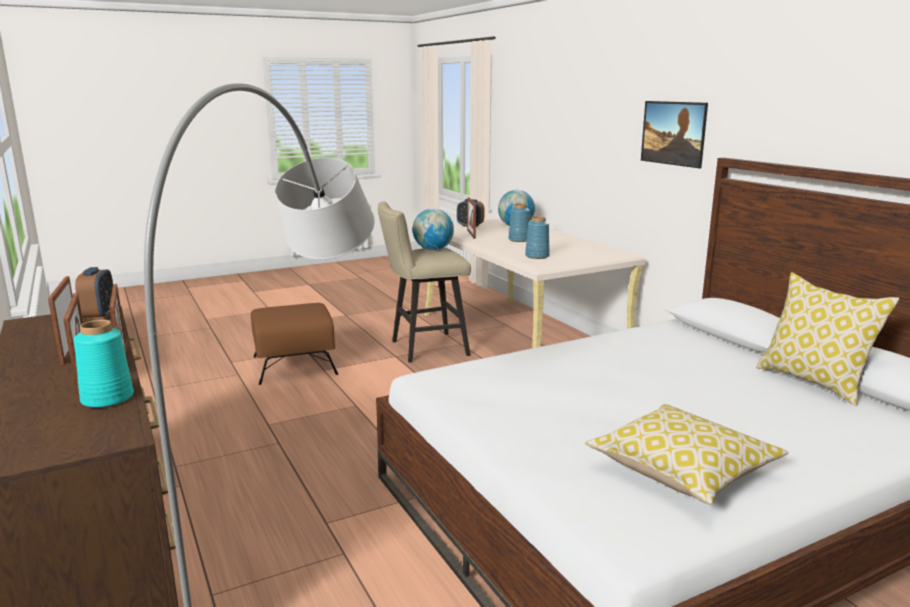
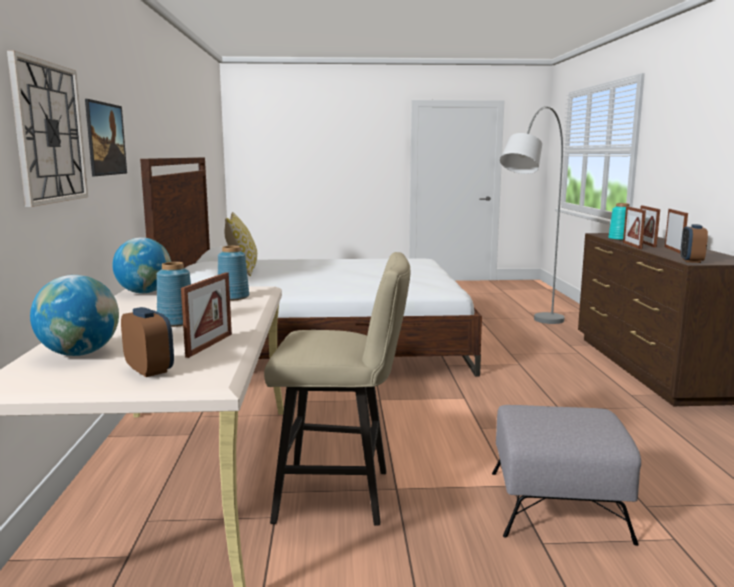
camera: 155 degrees left, 5 degrees down
brown ottoman [251,303,338,385] -> grey ottoman [492,405,641,546]
globe [413,208,454,250] -> globe moved to [112,237,171,294]
pillow [585,404,788,505] -> none
none -> wall clock [7,50,88,207]

